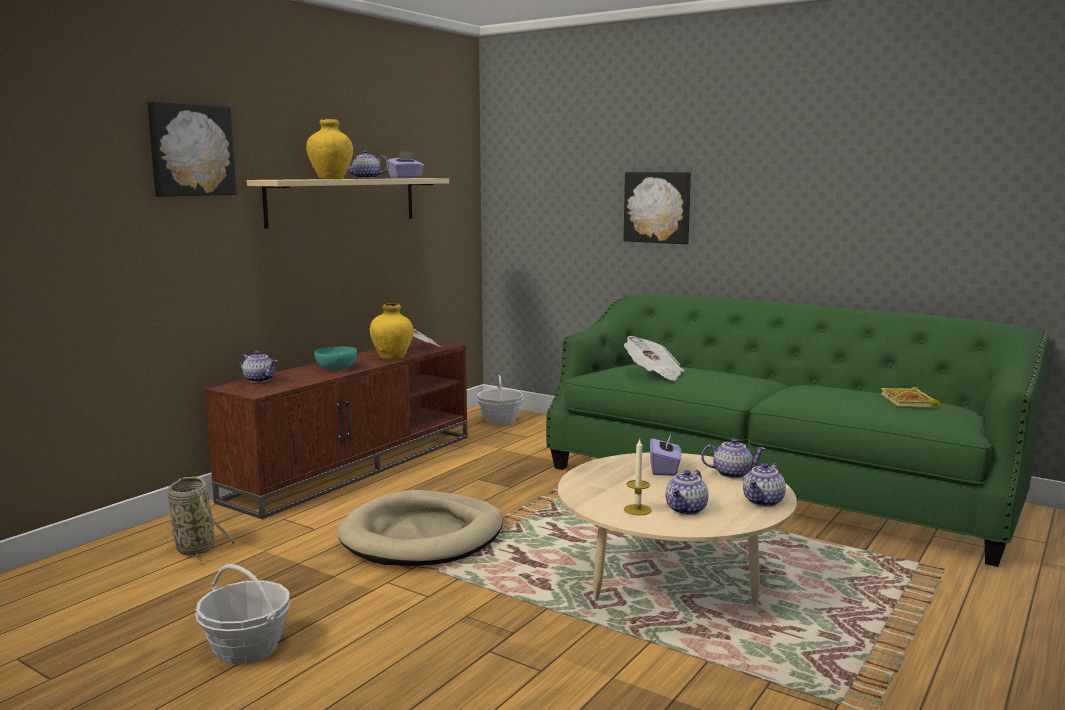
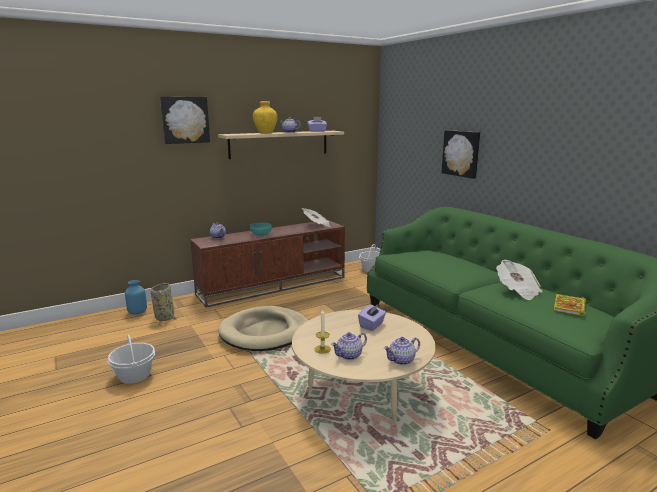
camera: 25 degrees right, 5 degrees up
yellow vase [370,303,414,360] -> none
newspaper [624,336,684,381] -> newspaper moved to [496,260,543,300]
teapot [701,438,766,478] -> none
none -> blue vase [125,280,147,315]

